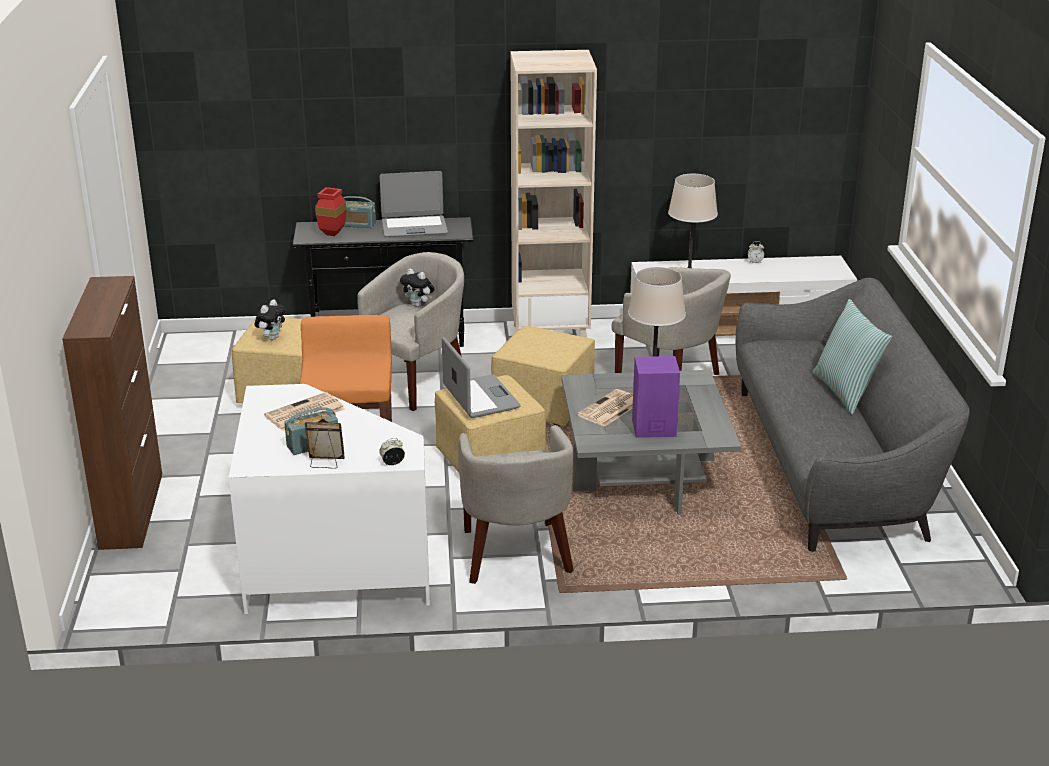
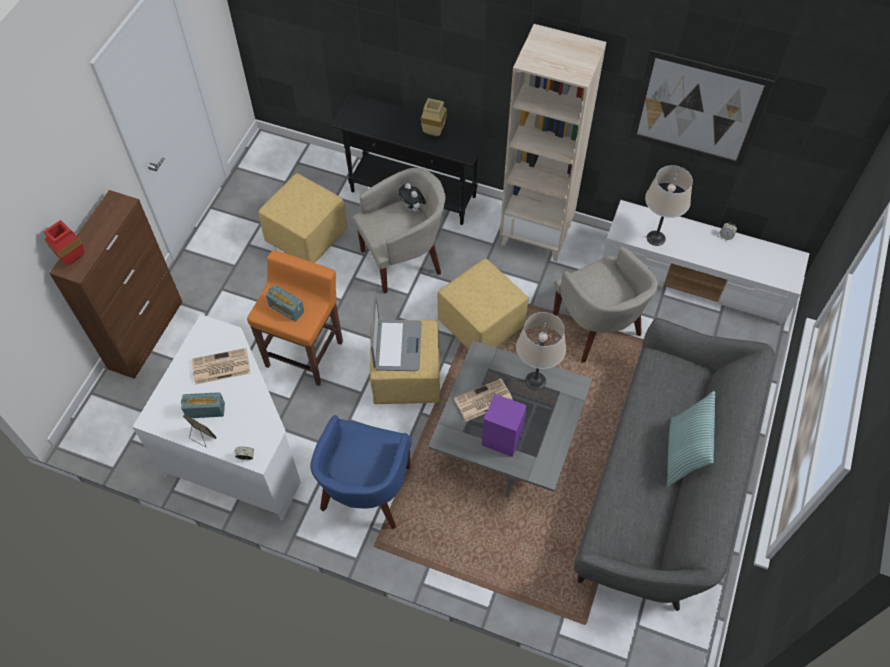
camera: 25 degrees right, 30 degrees up
plush toy [255,300,286,340] -> none
red vase [315,187,347,236] -> red vase moved to [43,220,84,265]
radio [343,196,376,228] -> radio moved to [266,285,304,322]
laptop [380,171,448,237] -> beige vase [421,98,447,136]
beige armchair [458,425,574,584] -> blue armchair [310,415,412,529]
none -> picture [630,50,774,167]

